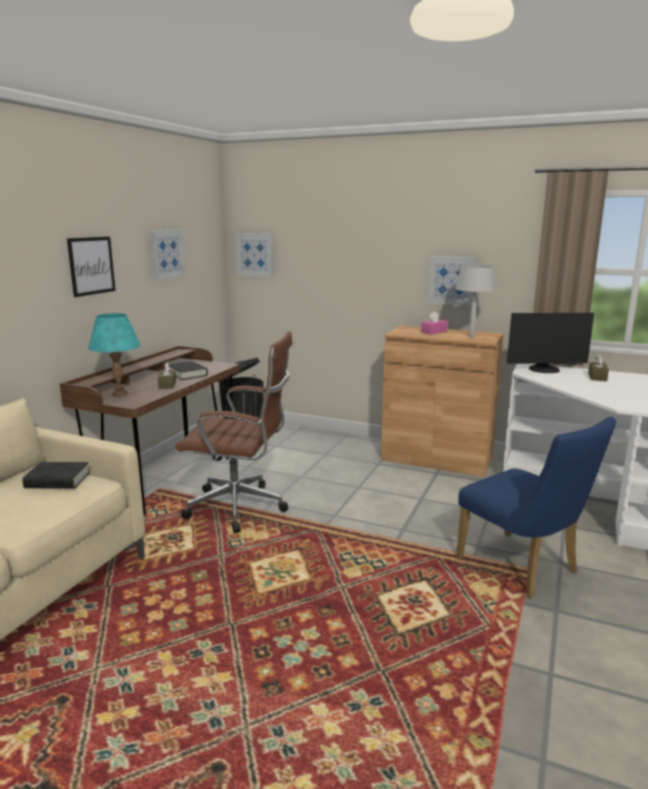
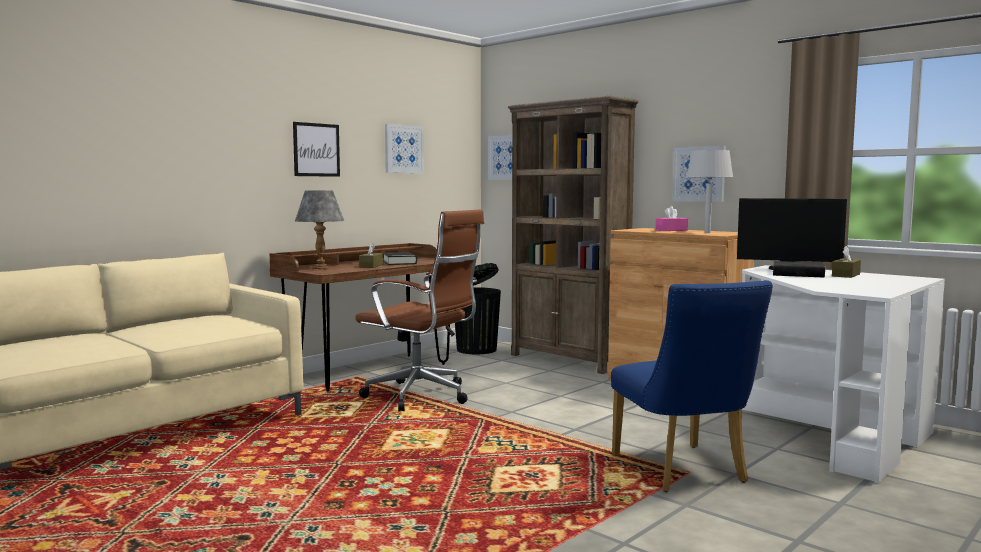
camera: 20 degrees right, 10 degrees down
black book [22,462,90,488] -> black book moved to [773,261,825,277]
turquoise table lamp [88,313,141,397] -> grey table lamp [295,190,344,269]
none -> brown bookcase [508,96,639,374]

